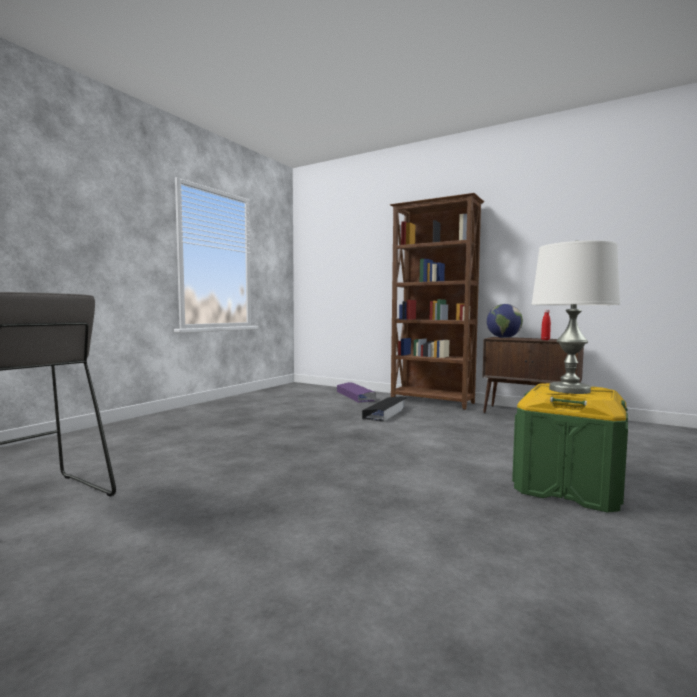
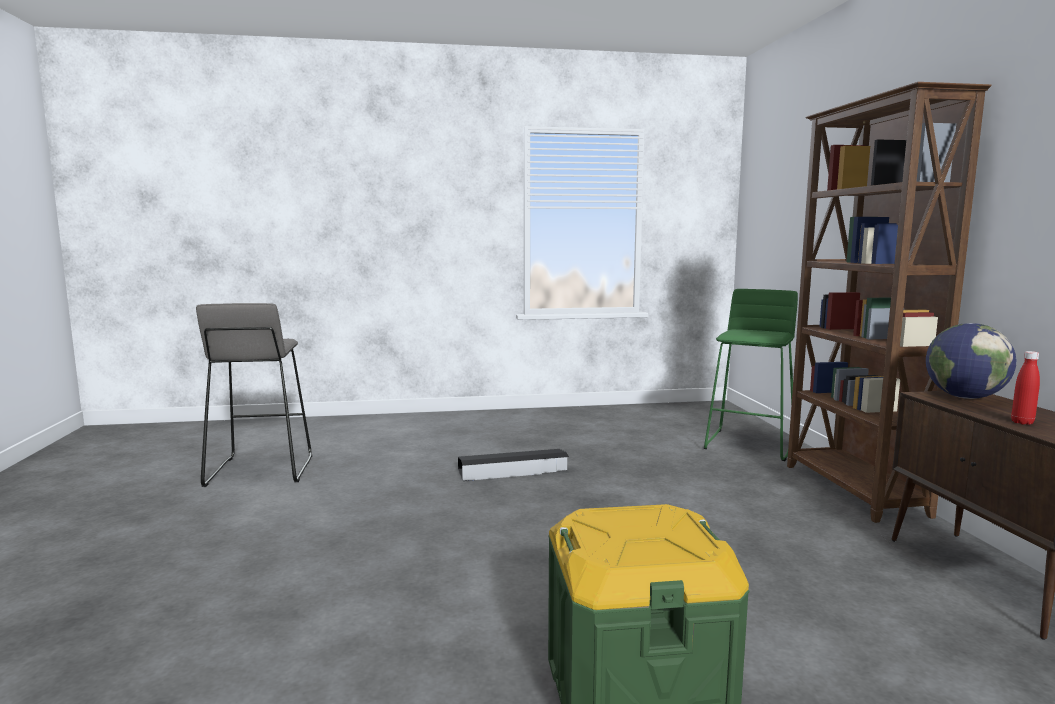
camera: 50 degrees right, 5 degrees up
purple storage box [337,382,376,402] -> green stool [704,289,798,461]
black storage box [362,396,406,422] -> black storage box moved to [458,449,569,481]
white table lamp [531,240,620,394] -> none

